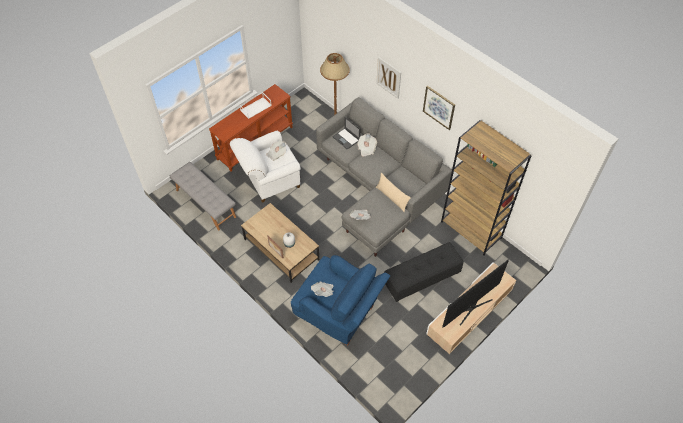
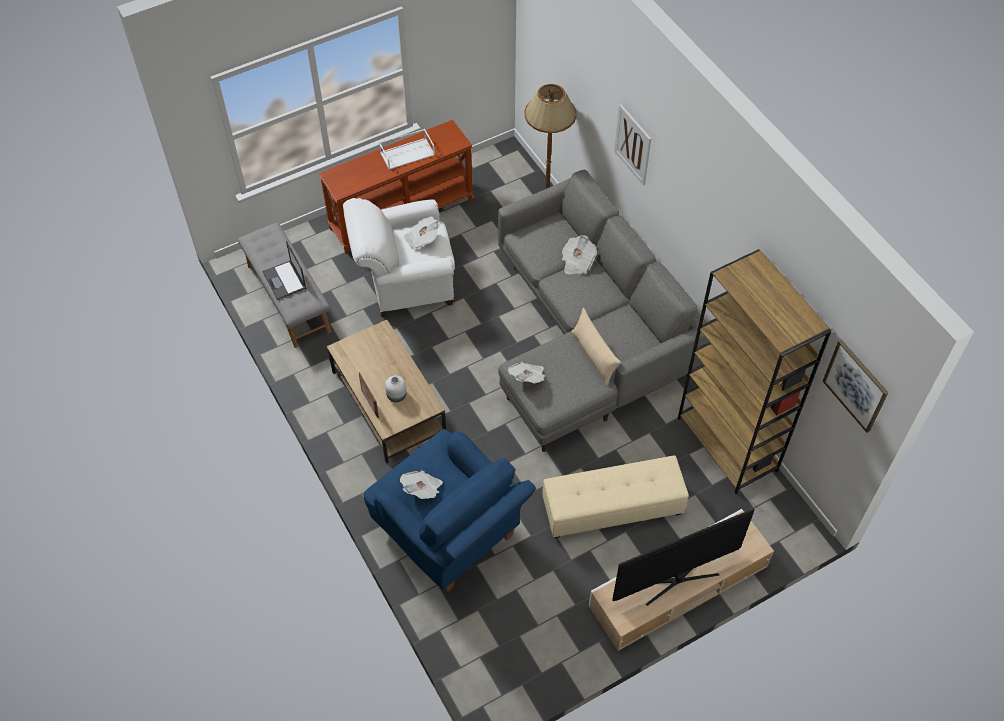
camera: 15 degrees right, 0 degrees up
laptop [332,117,360,150] -> laptop moved to [262,241,307,300]
black ottoman [384,242,464,302] -> beige ottoman [543,455,689,538]
picture [423,86,455,130] -> picture moved to [823,340,889,433]

